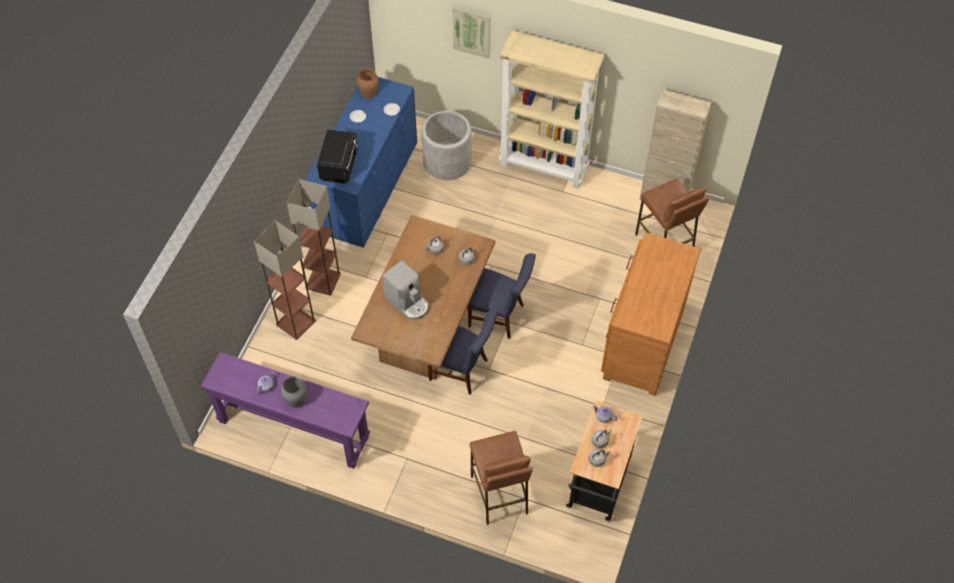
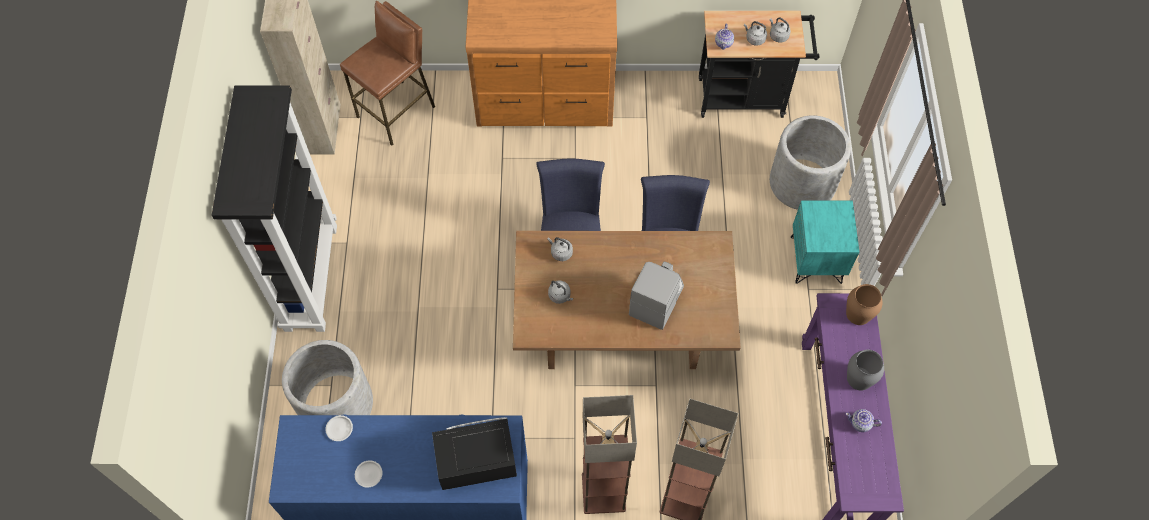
camera: 110 degrees left, 5 degrees up
brown vase [357,68,379,99] -> brown vase moved to [846,284,883,325]
picture [452,6,491,59] -> none
brown stool [470,431,533,525] -> grey planter [770,115,851,210]
beige bookcase [499,30,604,189] -> black bookcase [212,85,337,332]
none -> turquoise nightstand [791,201,860,284]

